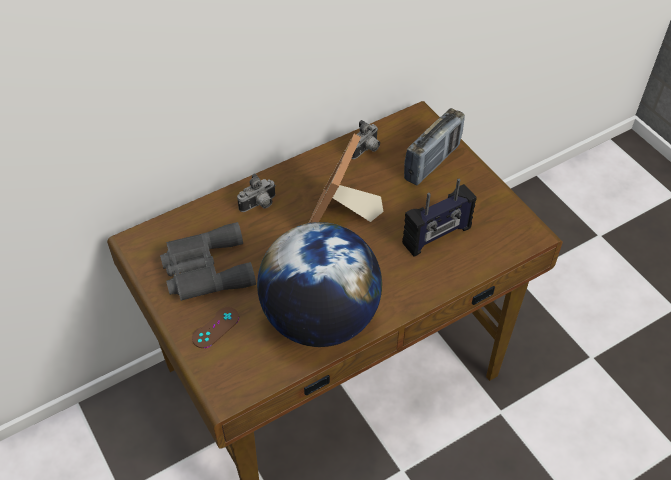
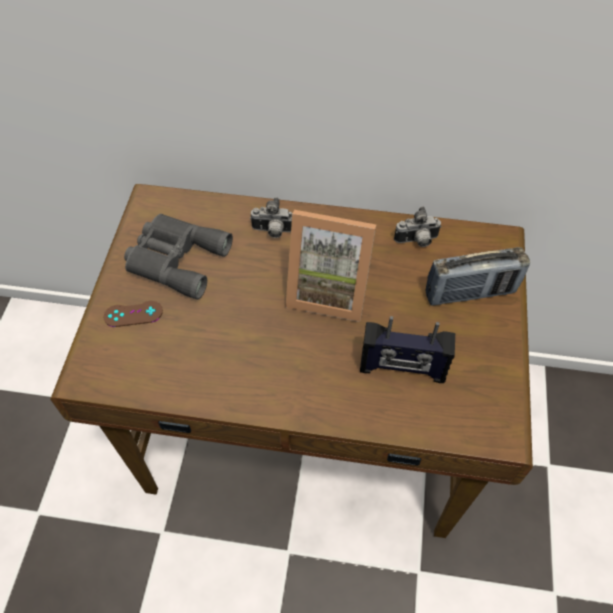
camera: 40 degrees right, 5 degrees up
globe [257,222,382,347] -> none
picture frame [309,134,384,223] -> picture frame turned 135 degrees counterclockwise [286,210,376,322]

